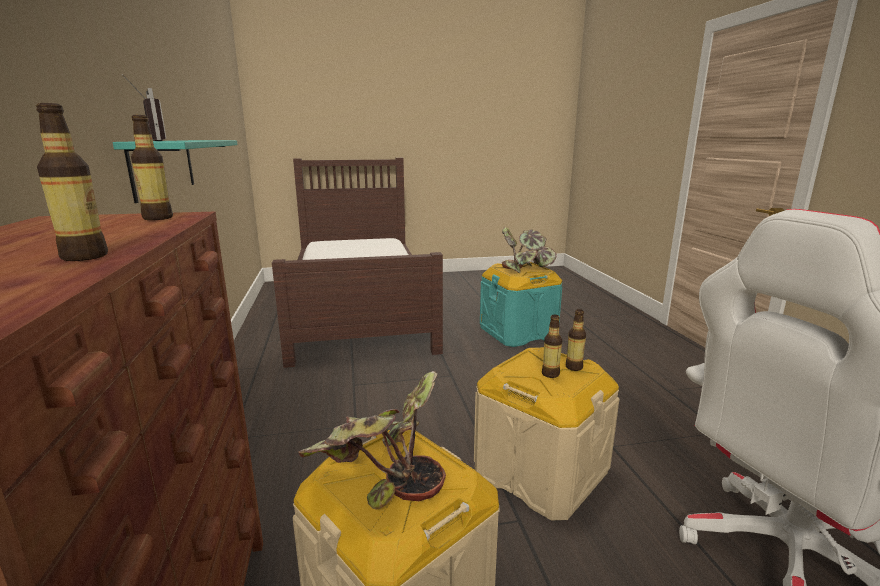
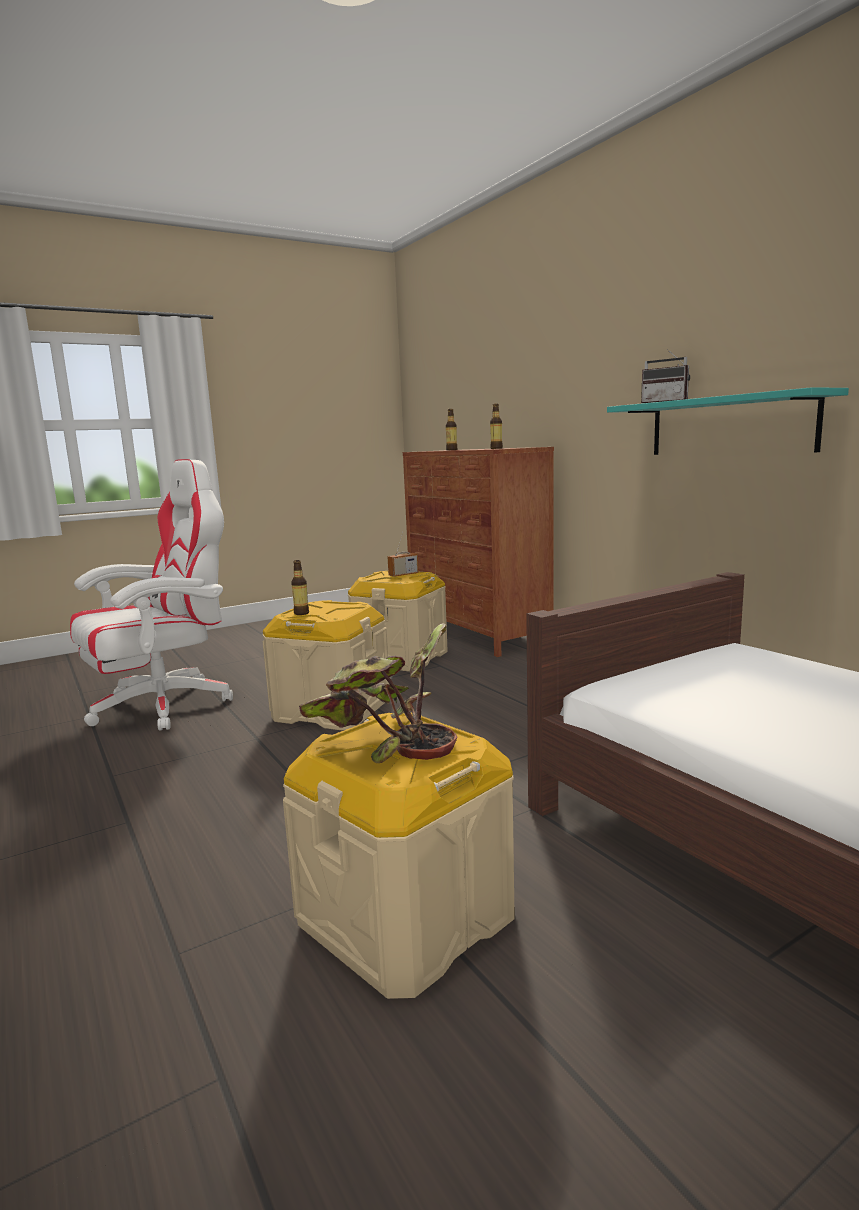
camera: 160 degrees right, 5 degrees down
potted plant [298,371,446,509] -> radio [387,532,419,577]
turquoise storage box [480,262,562,347] -> beige storage box [283,713,515,999]
bottle [542,315,562,378] -> none

